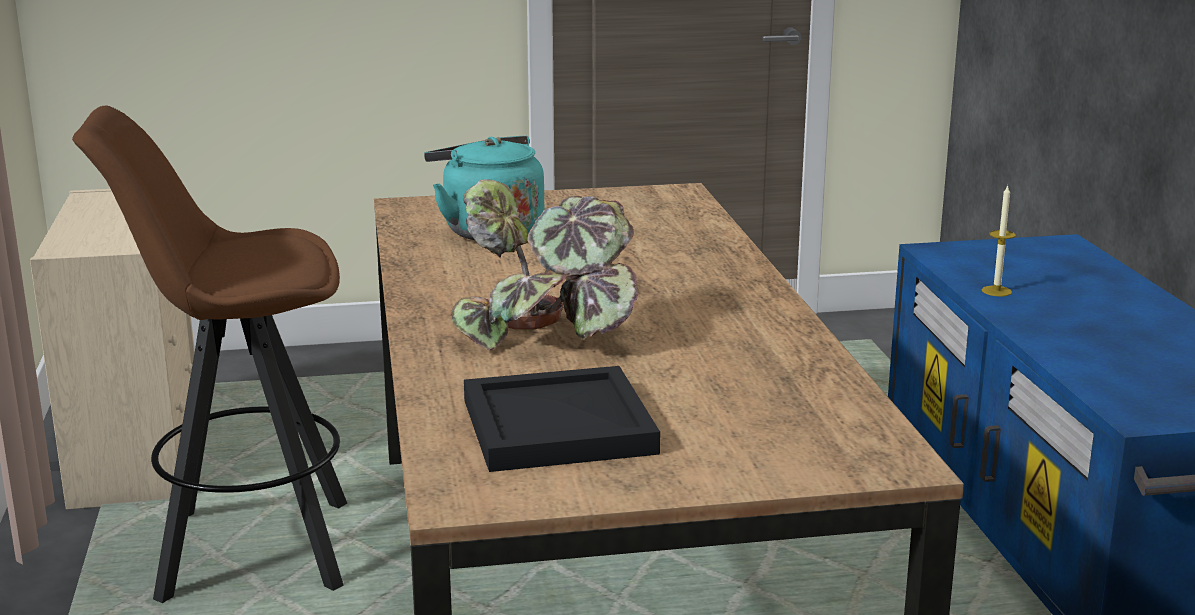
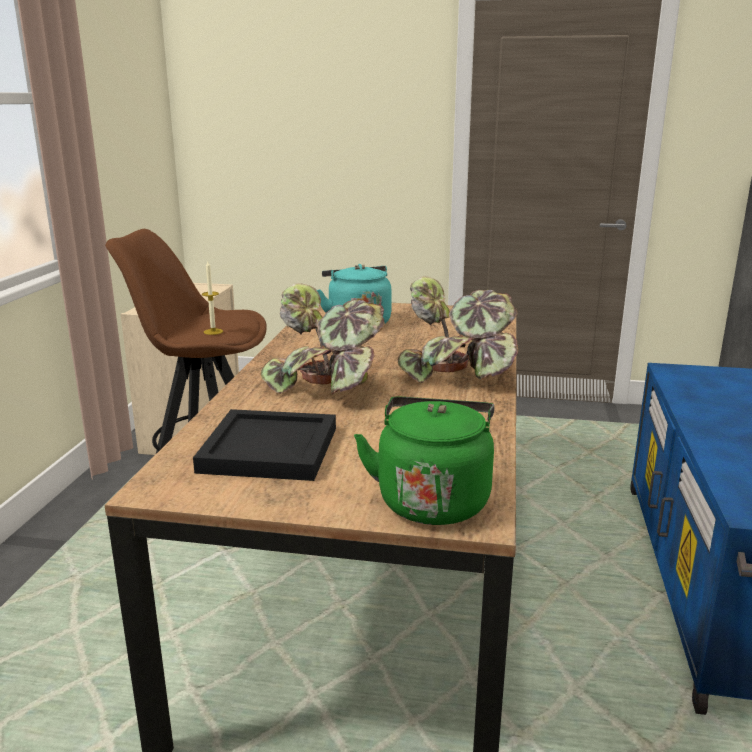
camera: 20 degrees right, 0 degrees up
candle [982,184,1016,296] -> candle moved to [202,260,223,335]
none -> green kettle [354,397,494,525]
none -> potted plant [397,276,518,383]

